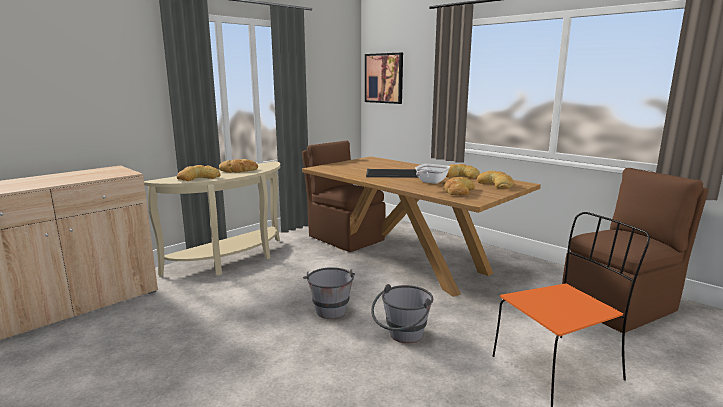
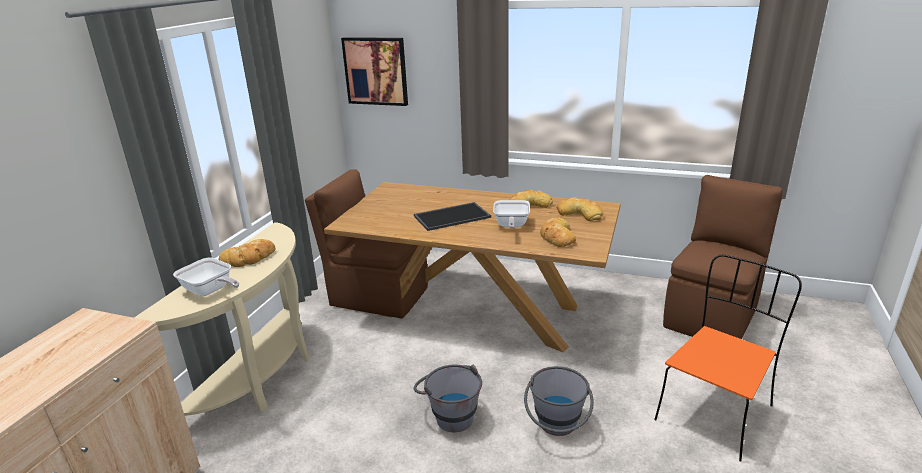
camera: 25 degrees left, 10 degrees up
bread [177,165,220,181] -> frying pan [173,258,239,296]

